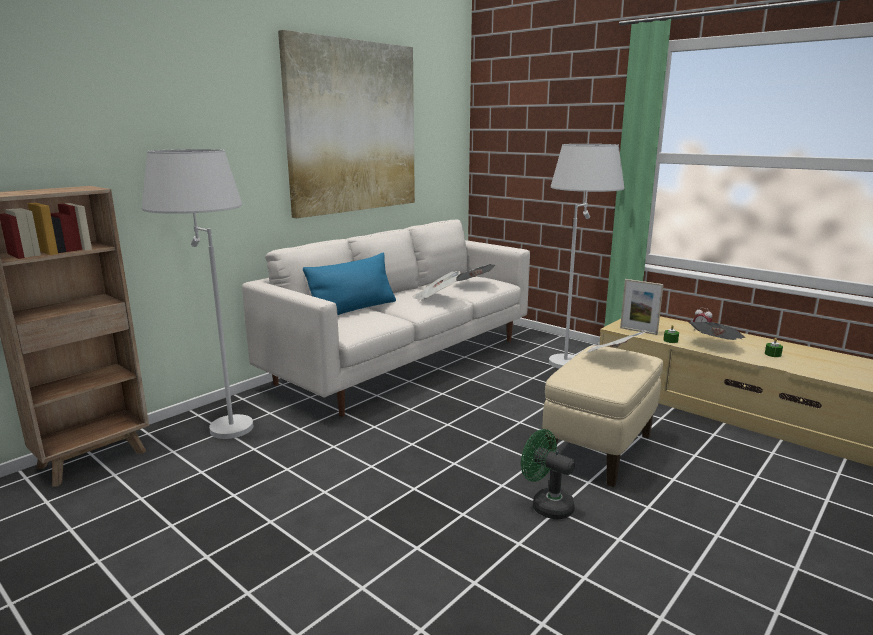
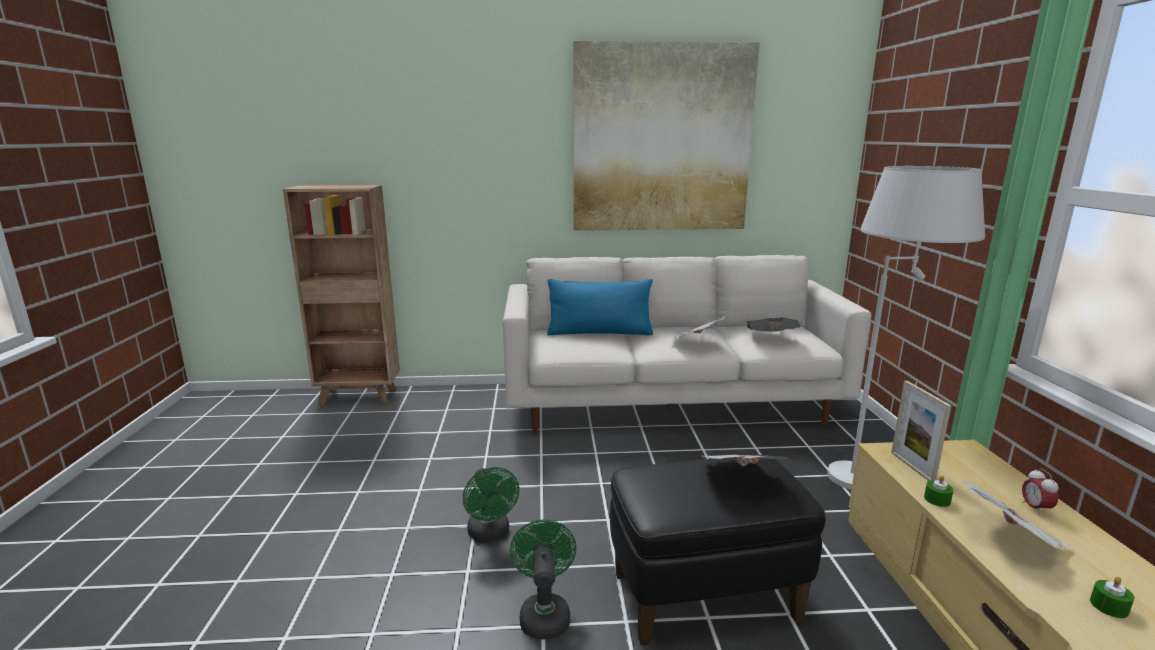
camera: 45 degrees right, 0 degrees up
white floor lamp [142,149,253,439] -> none
beige ottoman [543,345,663,487] -> black ottoman [610,455,826,645]
none -> green fan [463,467,519,542]

